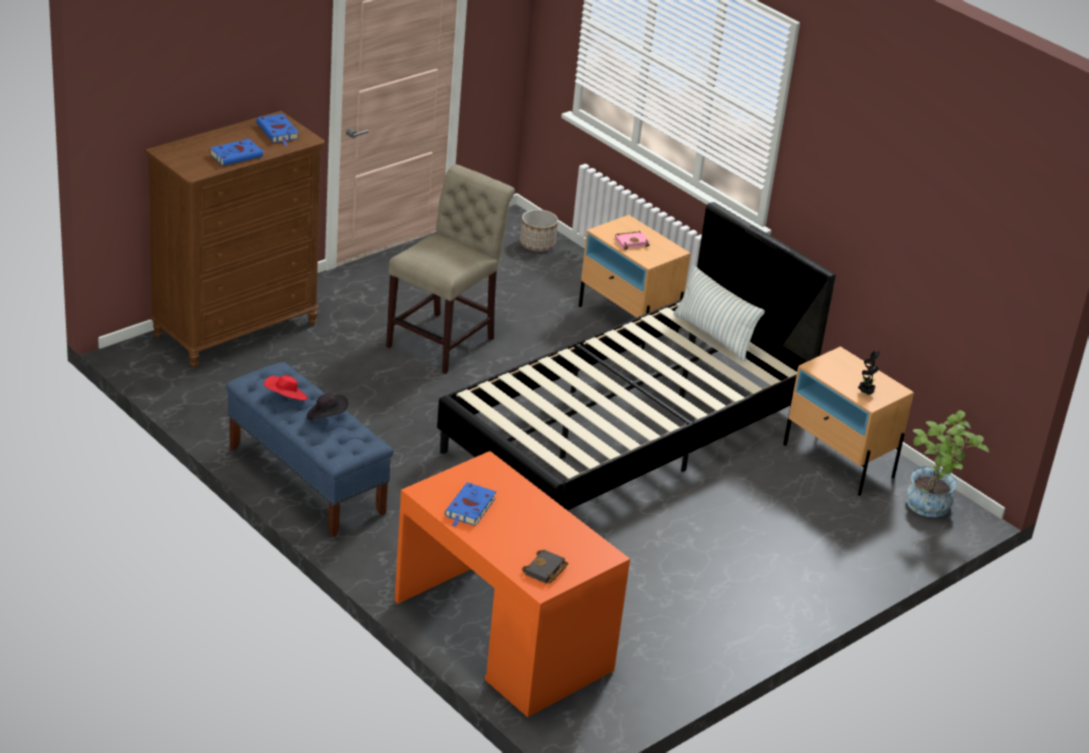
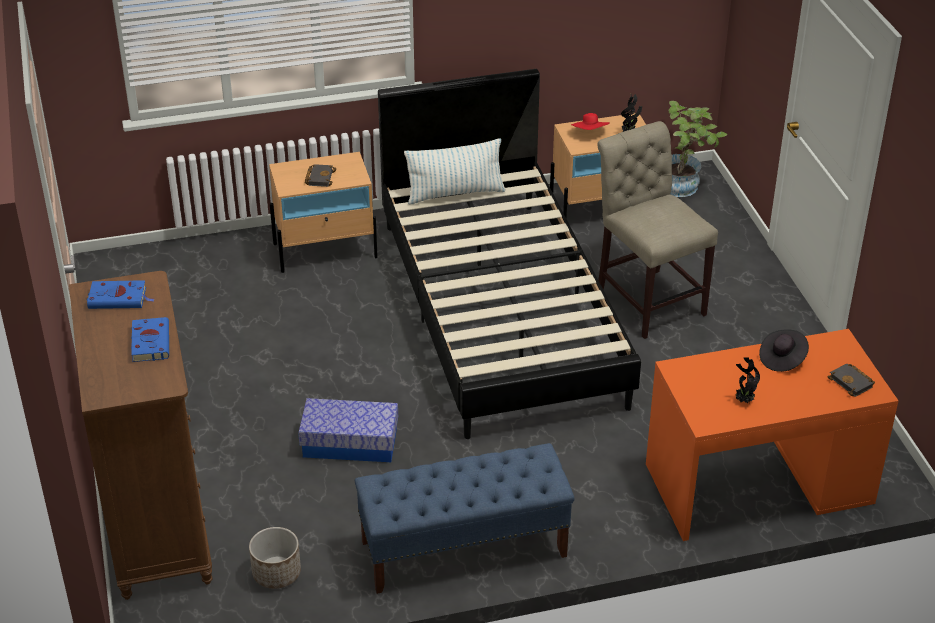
camera: 60 degrees left, 5 degrees up
red hat [264,375,308,401] -> red hat moved to [571,113,610,130]
black hat [306,394,348,419] -> black hat moved to [759,329,809,372]
beige chair [386,164,515,374] -> beige chair moved to [598,121,718,339]
blue book [445,482,496,527] -> potted plant [735,357,760,404]
planter [520,209,558,252] -> planter moved to [249,527,301,589]
pink book [615,231,650,250] -> black book [305,164,336,187]
none -> storage box [298,398,398,462]

